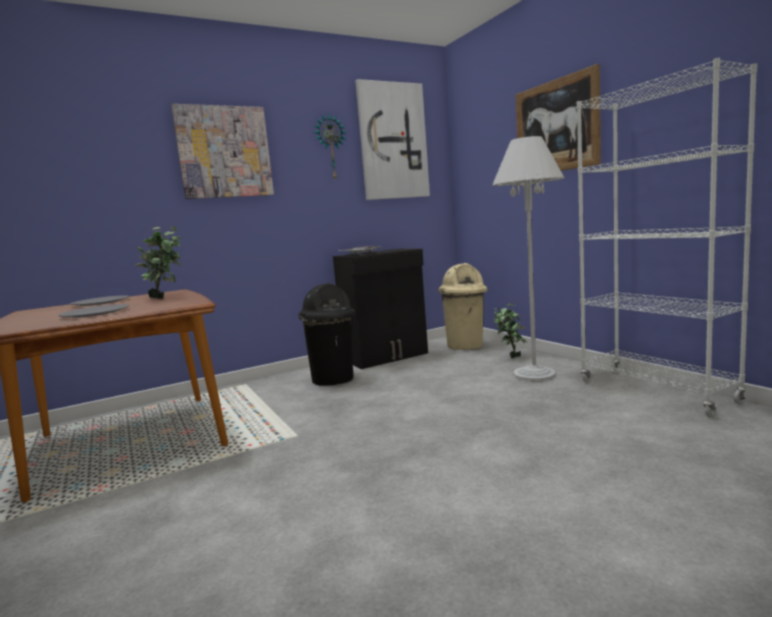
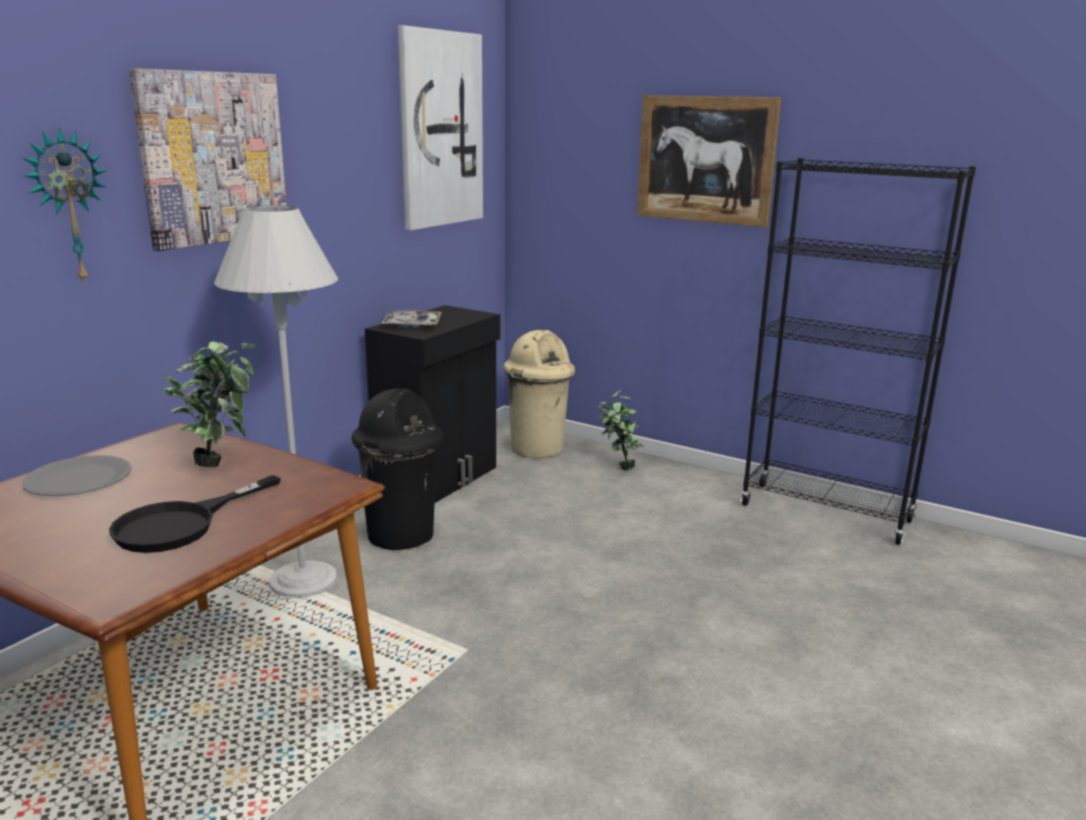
camera: 30 degrees left, 10 degrees up
grey plate [59,304,129,318] -> black frying pan [109,475,281,553]
wall clock [314,114,347,179] -> wall clock moved to [23,128,106,285]
white floor lamp [492,136,564,382] -> white floor lamp moved to [214,206,338,598]
white bookcase [577,58,757,417] -> black bookcase [740,158,976,545]

